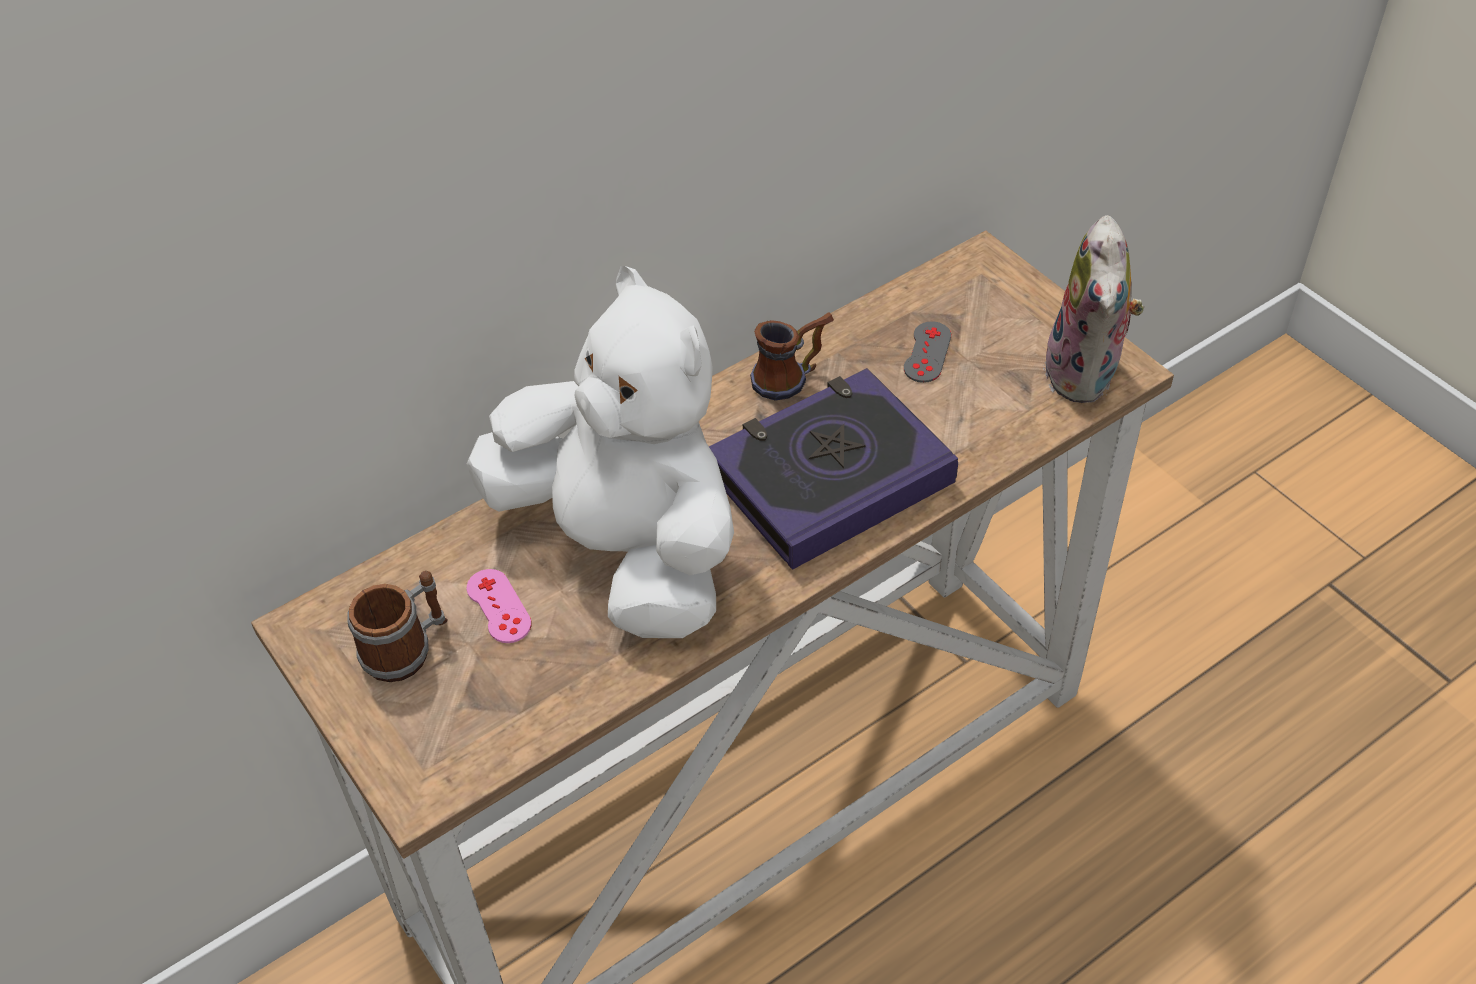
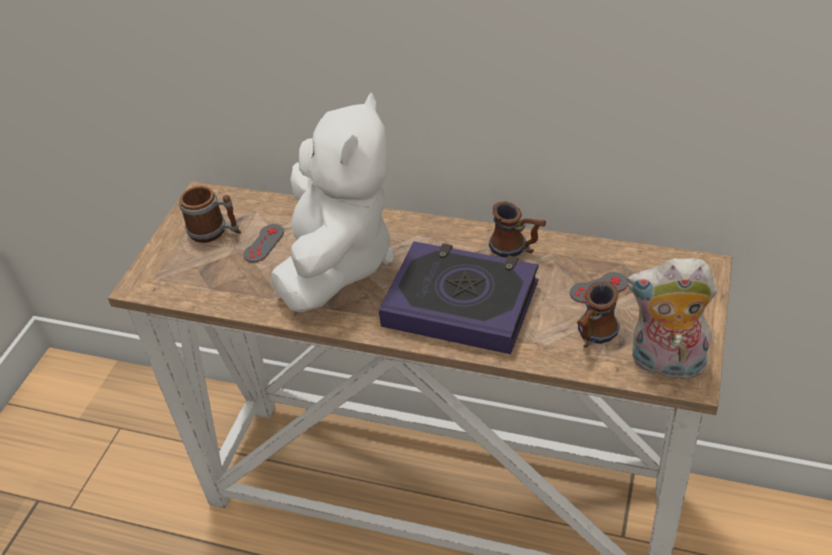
camera: 55 degrees right, 5 degrees down
pink game controller [467,569,532,643] -> grey game controller [243,224,284,262]
plush toy [1043,215,1145,403] -> plush toy turned 45 degrees clockwise [627,258,717,385]
none -> mug [577,282,620,348]

